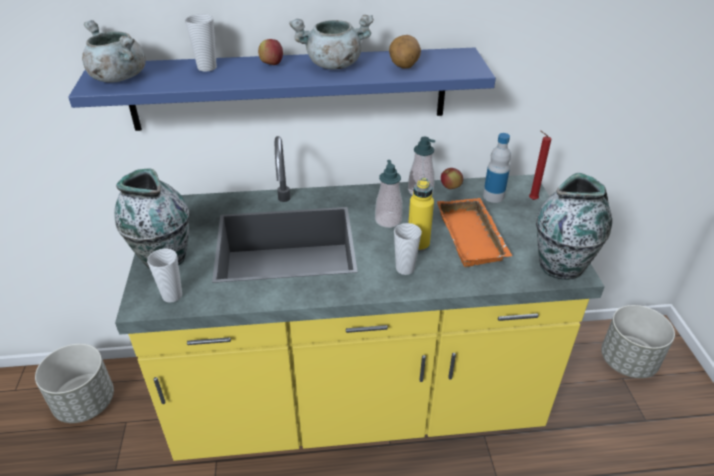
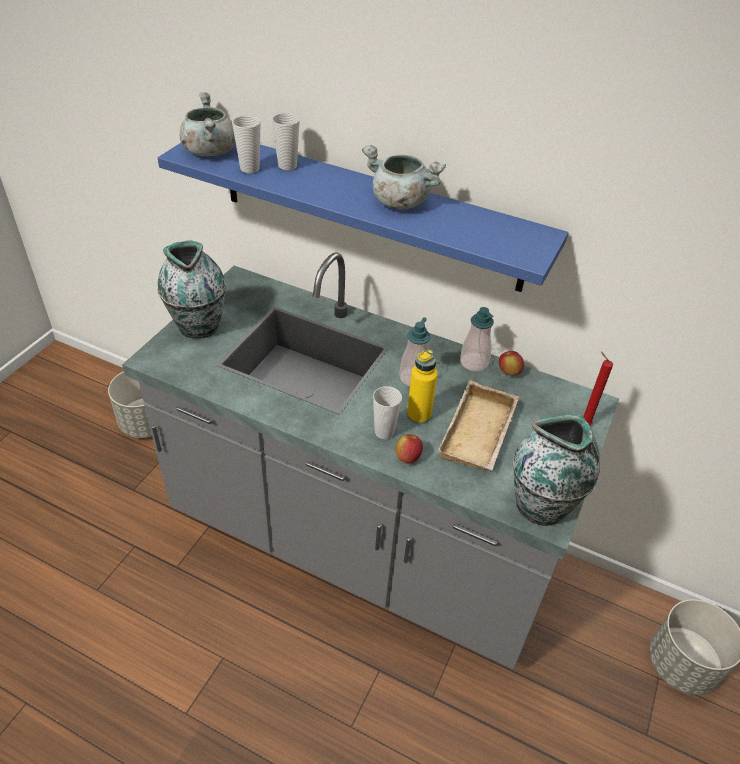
camera: 30 degrees right, 5 degrees up
yellow counter [115,136,605,461] -> grey counter [122,252,619,669]
cup [147,248,182,303] -> cup moved to [232,115,261,173]
apple [258,39,283,65] -> apple moved to [395,434,423,464]
potato [389,35,421,69] -> none
orange tray [437,198,512,267] -> beige tray [438,380,519,471]
bottle [483,133,511,203] -> none

